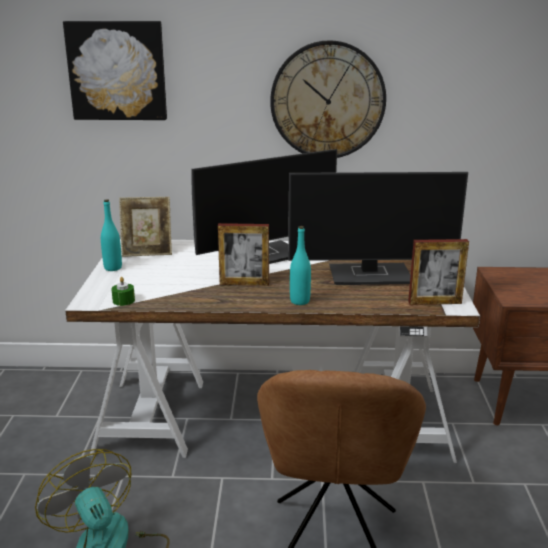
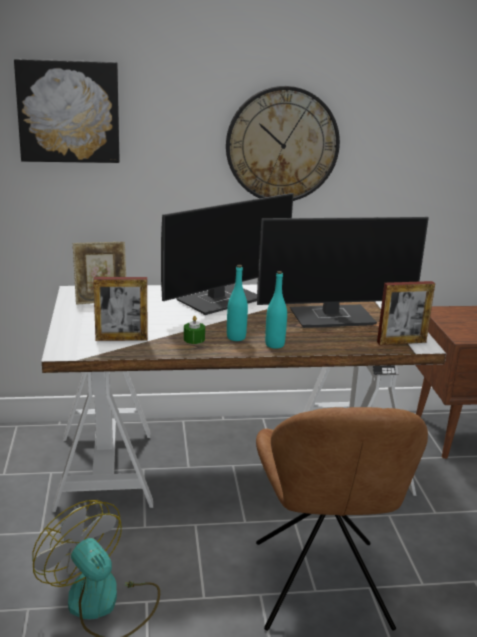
camera: 10 degrees left, 0 degrees up
turquoise bottle [101,199,122,271] -> turquoise bottle moved to [227,265,248,341]
green candle [111,277,135,306] -> green candle moved to [184,316,205,344]
picture frame [218,223,269,286] -> picture frame moved to [93,277,148,341]

